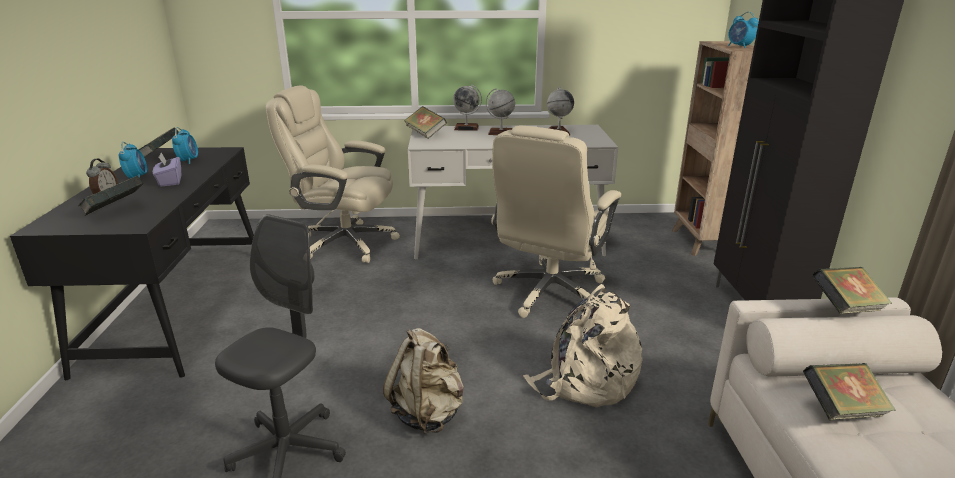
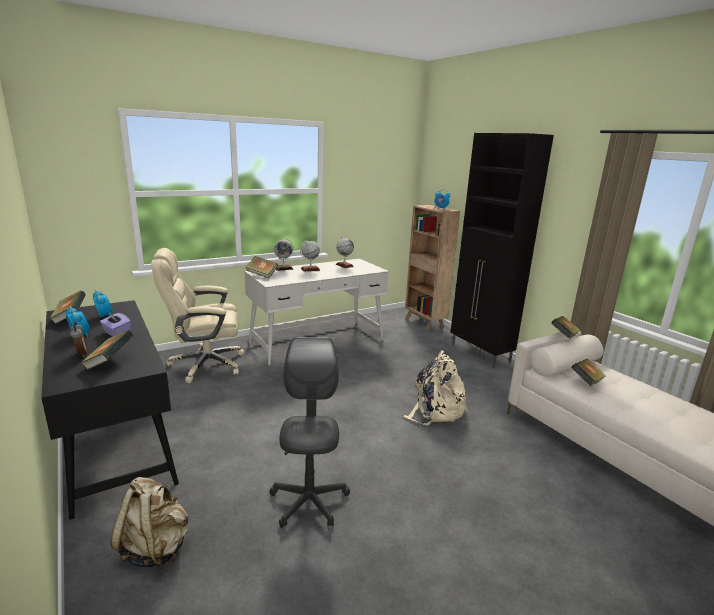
camera: 30 degrees left, 5 degrees down
beige backpack [383,328,464,434] -> beige backpack moved to [111,477,189,569]
beige office chair [491,126,621,318] -> none

